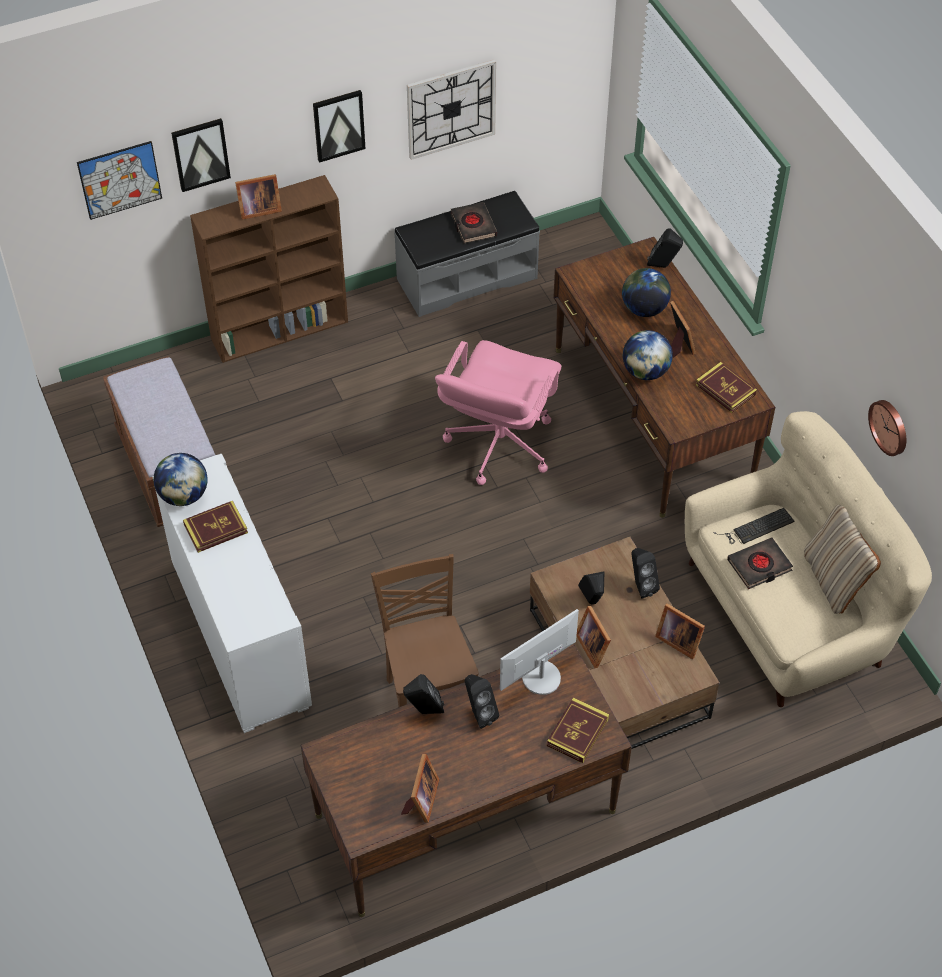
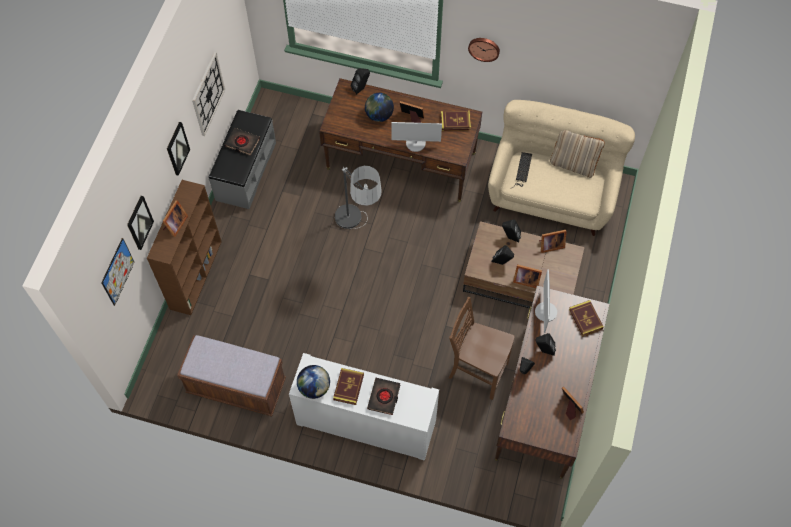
camera: 50 degrees left, 10 degrees up
pink office chair [435,340,561,485] -> floor lamp [335,166,382,229]
globe [623,330,673,380] -> monitor [391,122,442,152]
black book [727,538,793,589] -> black book moved to [367,378,400,415]
wall clock [868,400,906,456] -> wall clock moved to [468,38,500,62]

